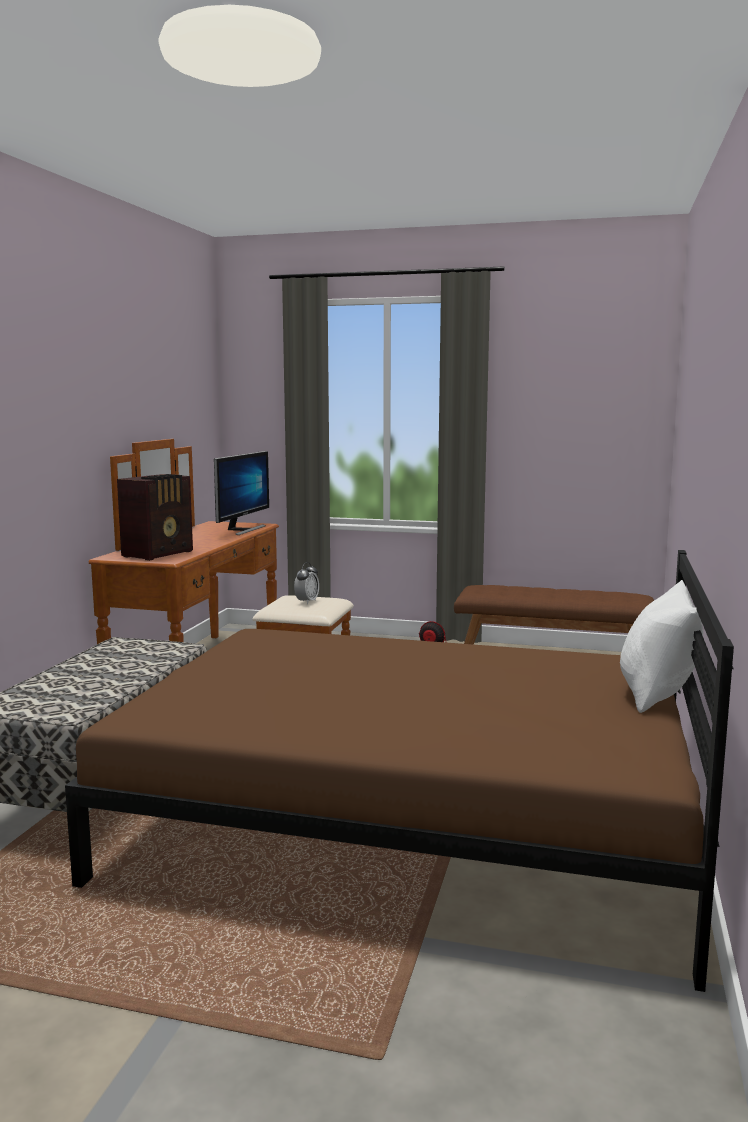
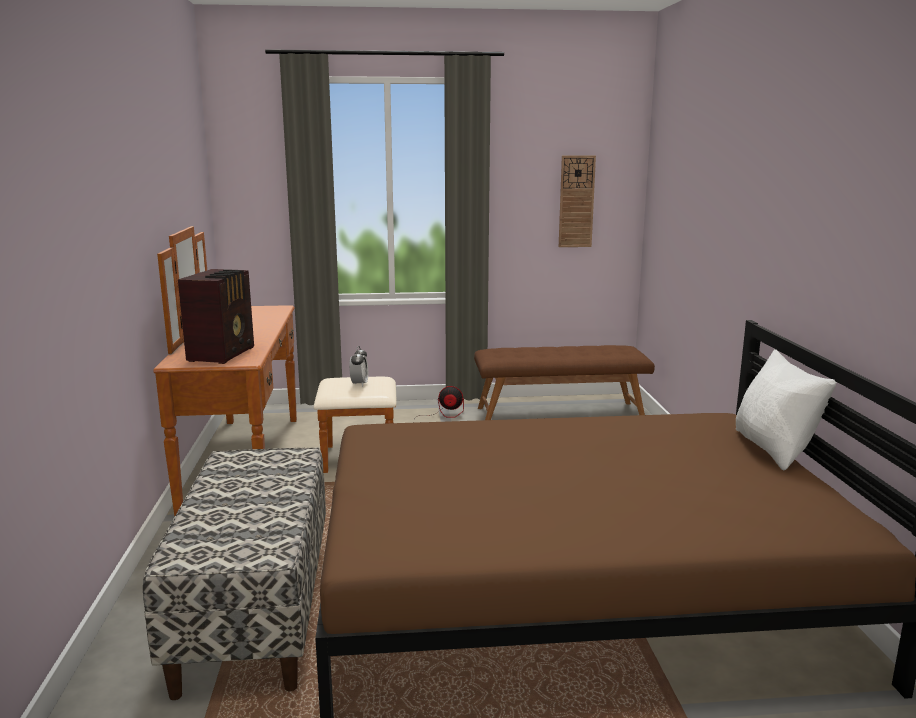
camera: 20 degrees left, 5 degrees up
monitor [214,451,269,535] -> none
none -> wall clock [559,156,596,247]

